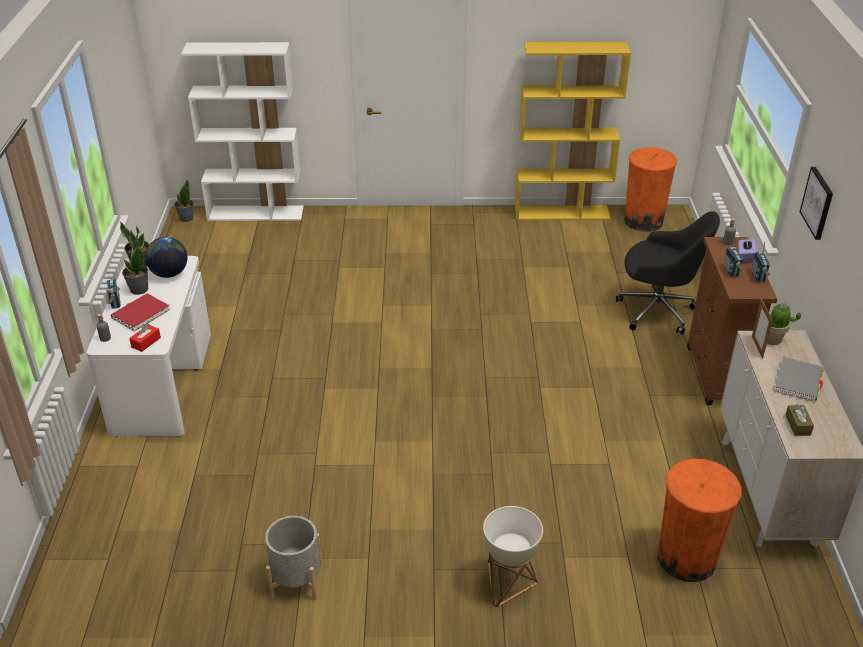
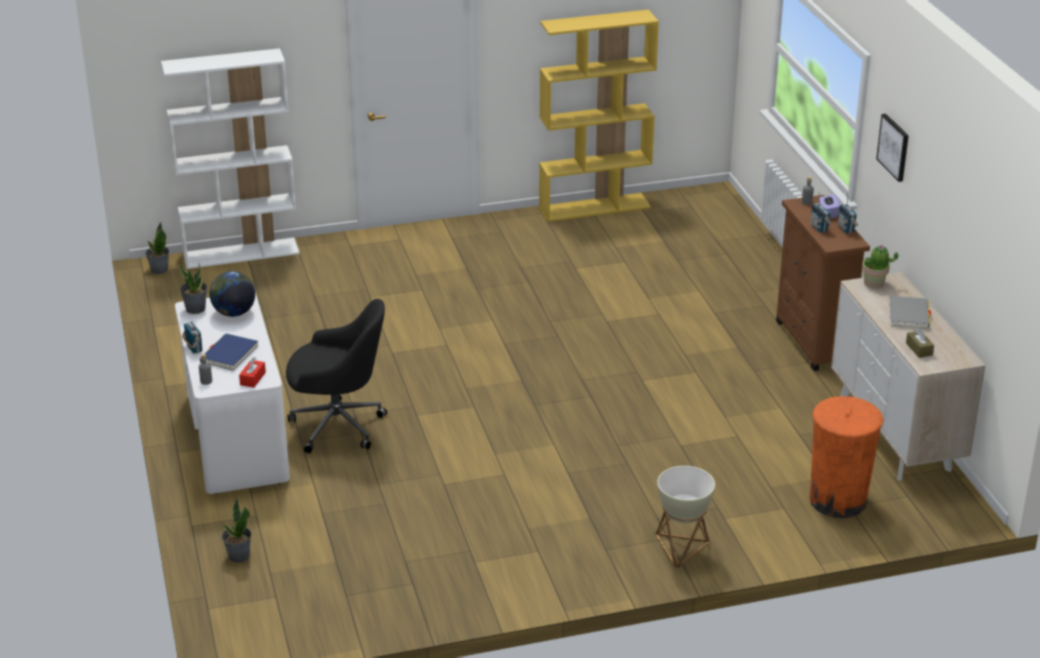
camera: 15 degrees left, 5 degrees down
red book [111,294,170,332] -> blue book [200,333,258,371]
potted plant [122,239,148,295] -> potted plant moved to [222,497,251,562]
grey planter [265,516,322,600] -> none
black office chair [616,211,720,335] -> black office chair moved to [286,299,387,453]
orange trash can [624,147,677,232] -> none
picture frame [752,299,773,359] -> none

